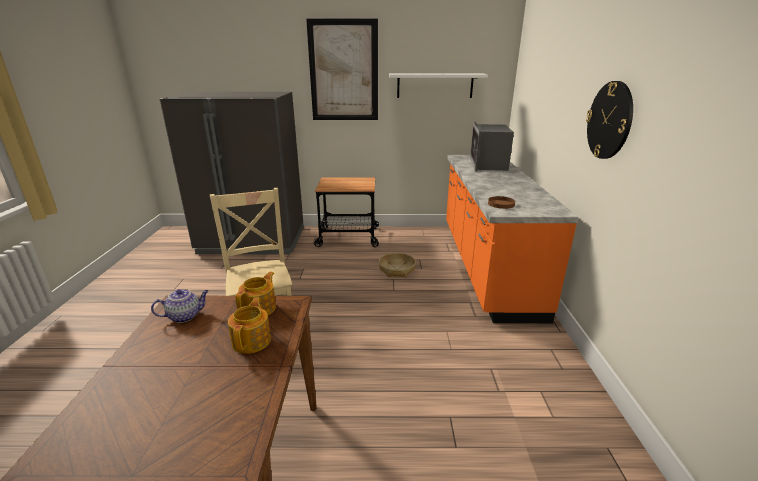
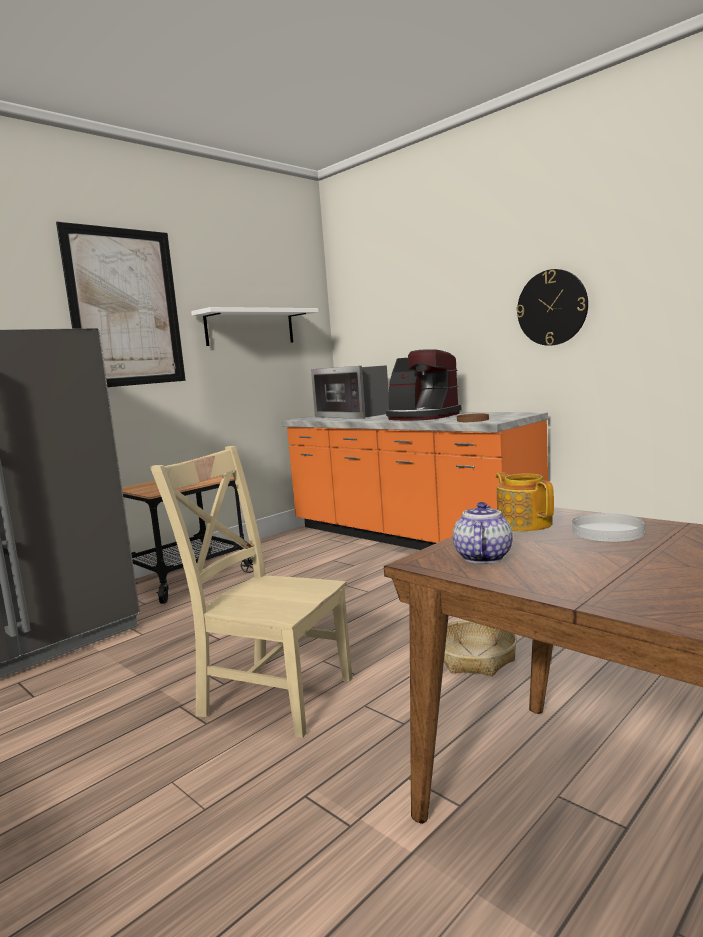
camera: 45 degrees left, 15 degrees down
teapot [228,298,271,354] -> white plate [572,513,645,542]
basket [379,253,416,277] -> basket moved to [444,620,517,676]
none -> coffee machine [386,349,461,421]

